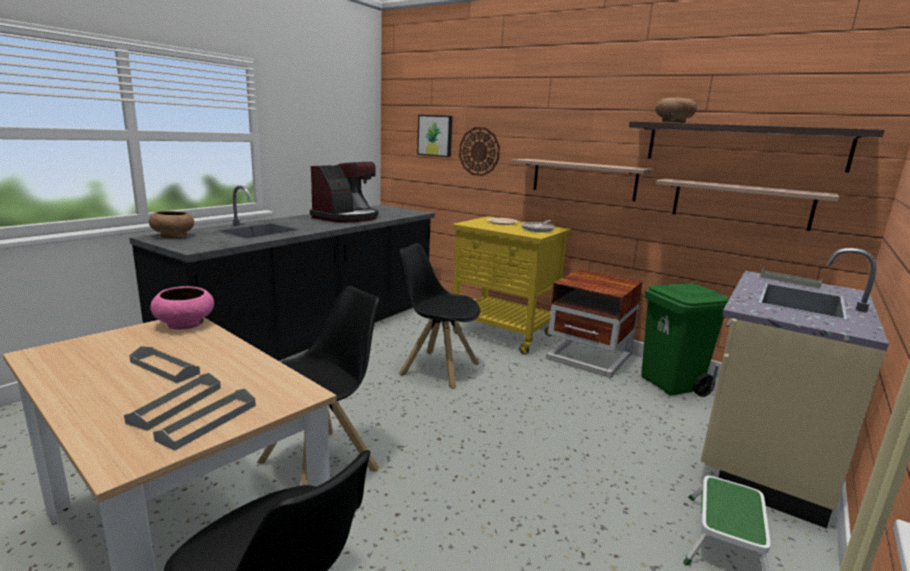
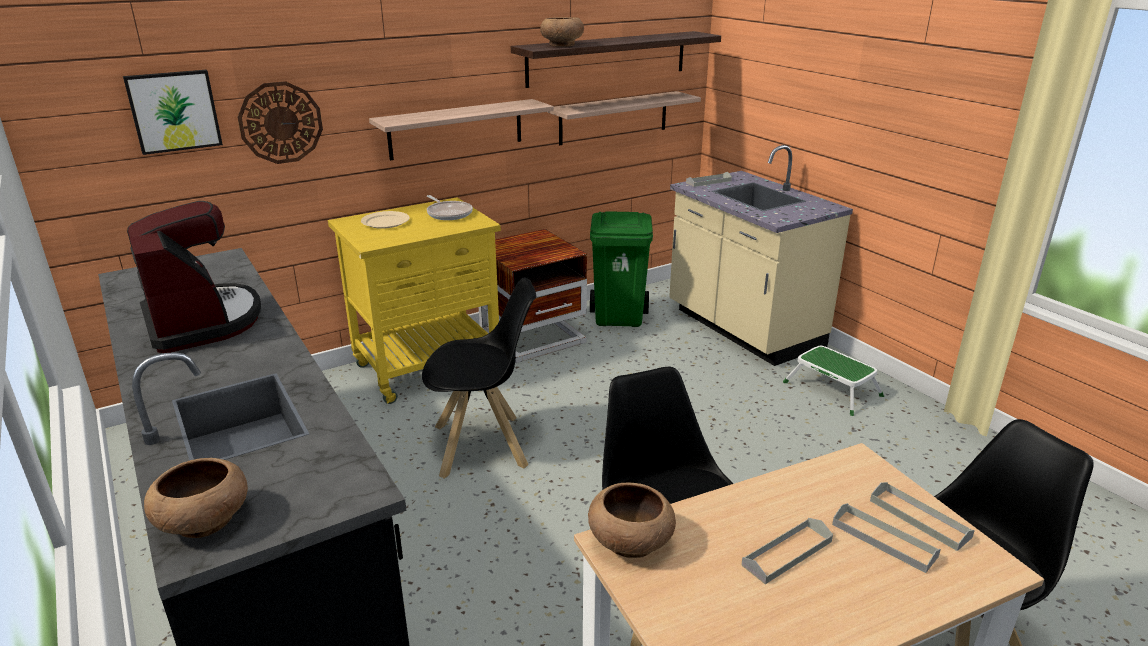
camera: 65 degrees left, 10 degrees up
pink bowl [150,286,214,330] -> brown bowl [588,483,676,558]
black chair [399,243,480,389] -> black chair turned 150 degrees counterclockwise [422,277,536,479]

